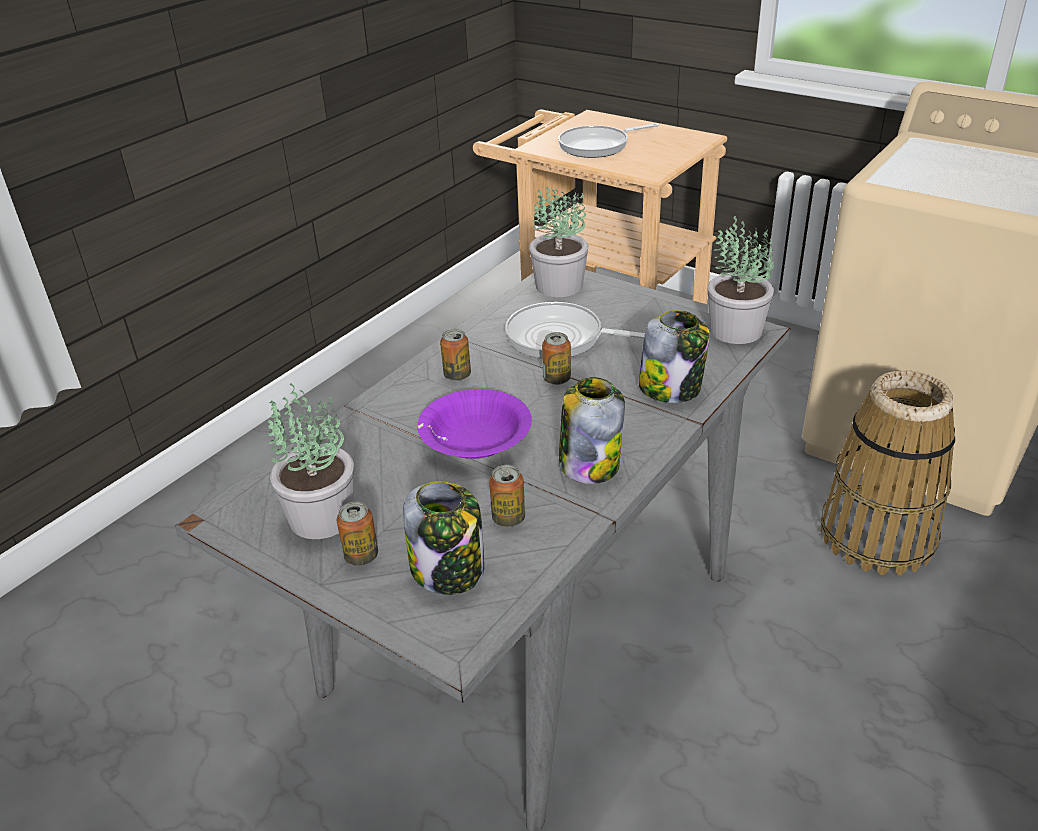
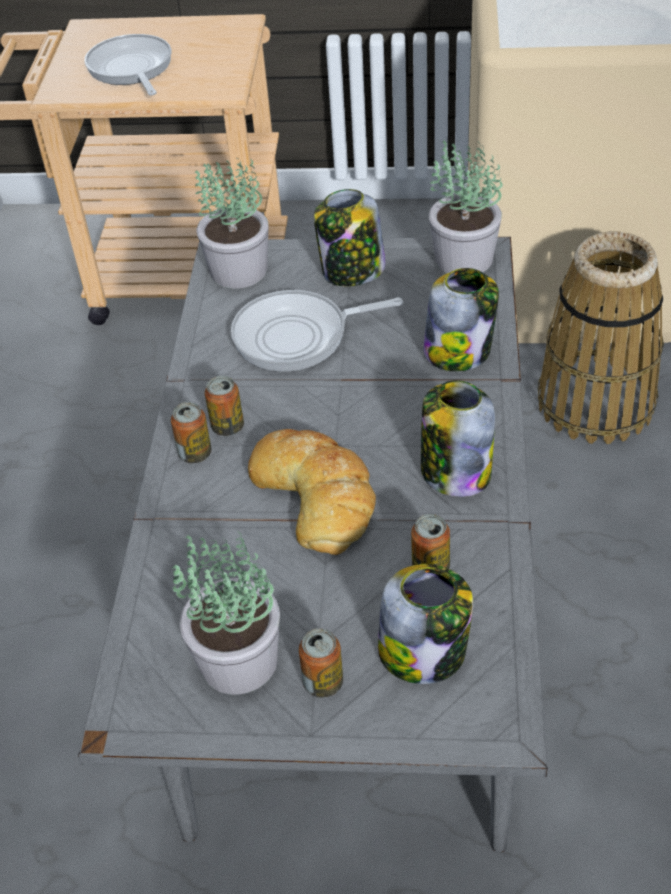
camera: 30 degrees left, 10 degrees up
purple bowl [417,389,532,459] -> bread [248,429,376,555]
can [542,332,571,385] -> can moved to [171,402,211,463]
frying pan [558,123,659,158] -> frying pan turned 120 degrees clockwise [85,34,171,96]
none -> jar [314,189,386,286]

